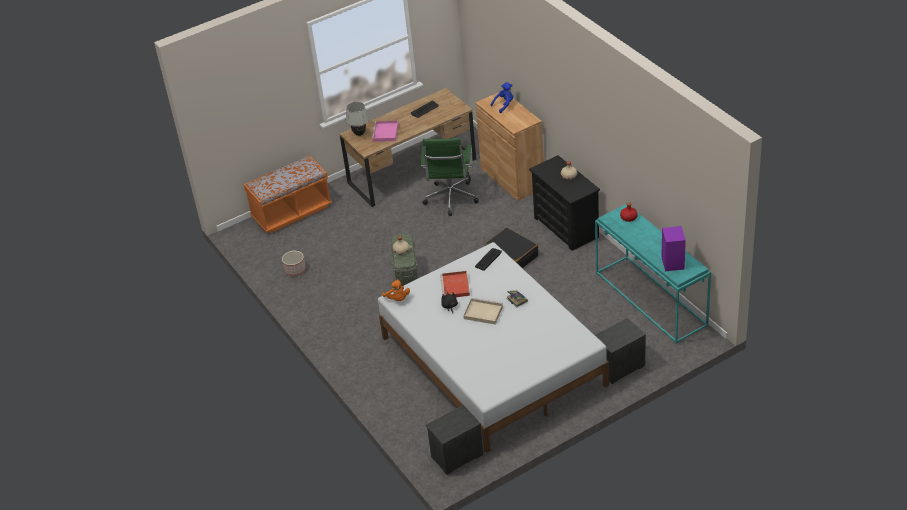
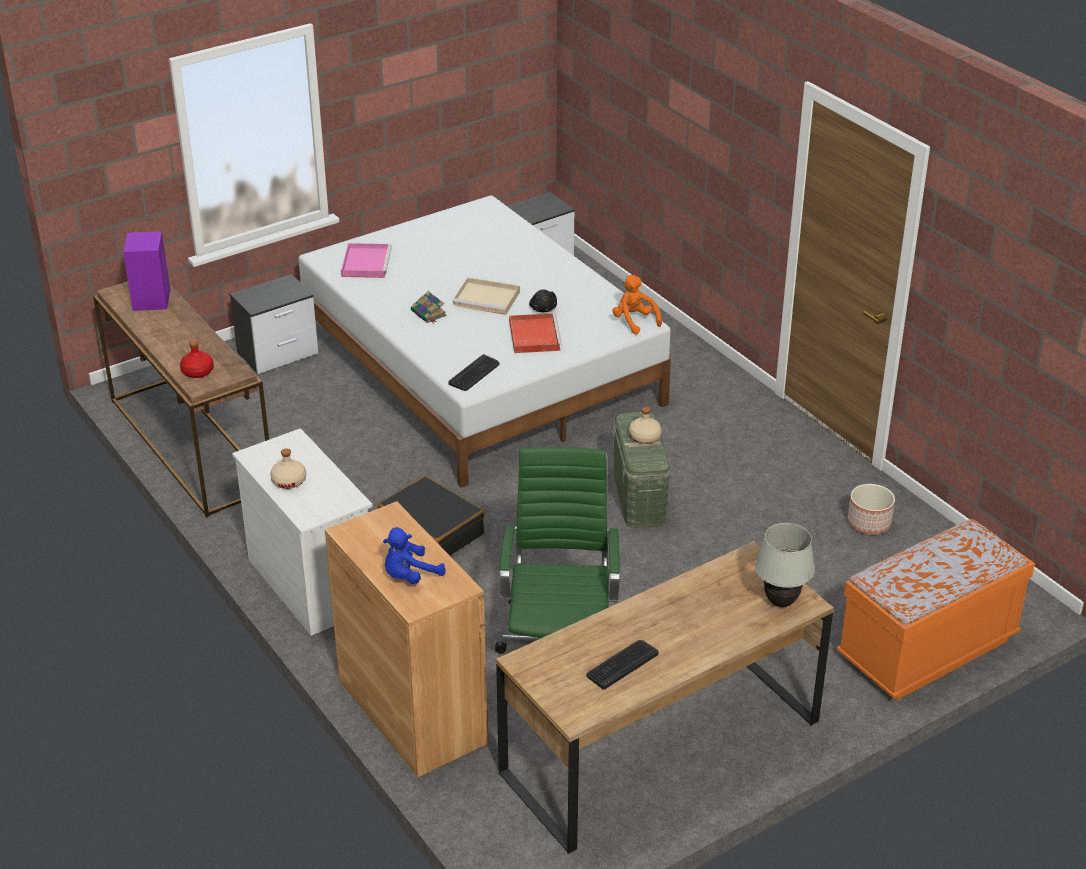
camera: 175 degrees right, 5 degrees down
pink tray [372,121,398,142] -> pink tray moved to [341,243,392,278]
black dresser [529,155,600,251] -> white dresser [232,428,373,636]
turquoise console table [595,204,711,344] -> brown console table [93,281,269,518]

